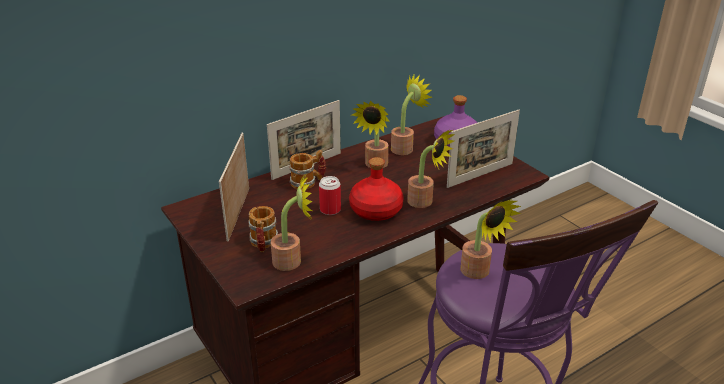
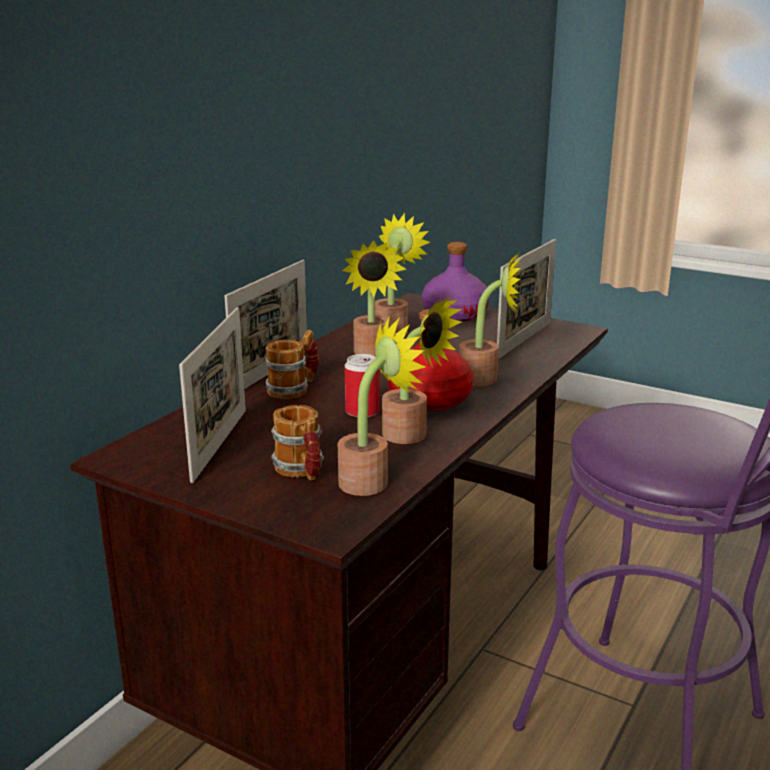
camera: 25 degrees left, 10 degrees down
picture frame [219,133,249,242] -> picture frame turned 150 degrees counterclockwise [179,307,246,483]
potted plant [460,199,521,279] -> potted plant moved to [382,296,462,444]

